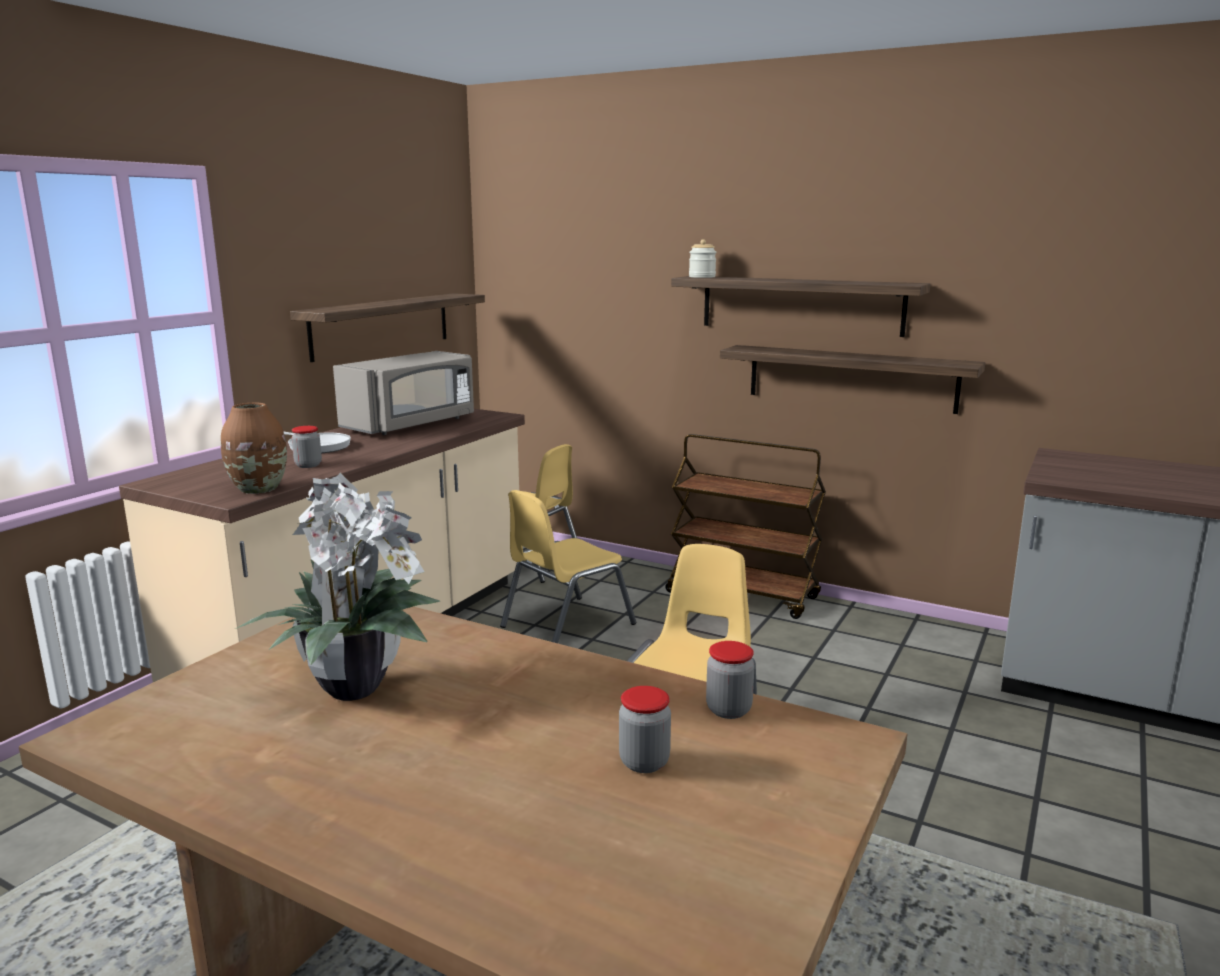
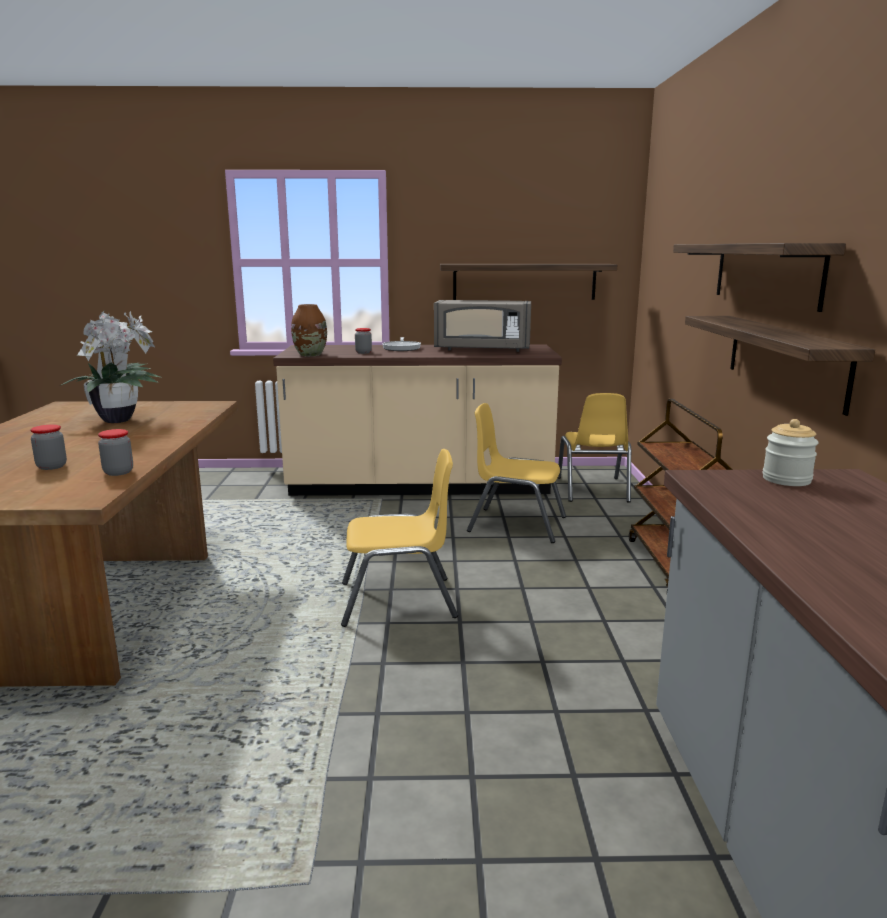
camera: 60 degrees right, 0 degrees up
jar [689,239,717,278] -> jar moved to [762,419,819,486]

